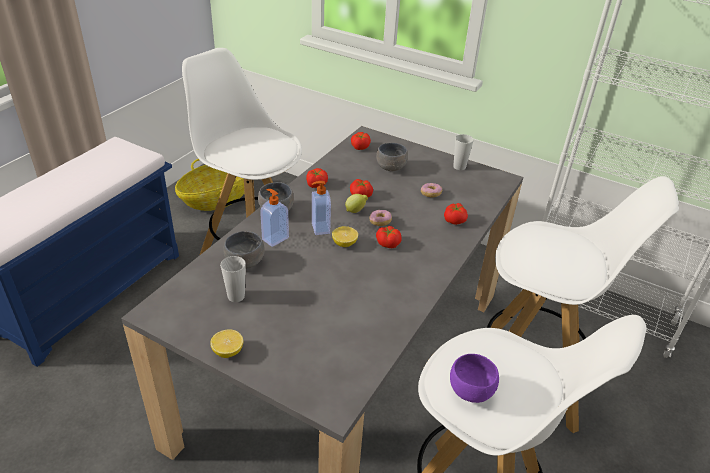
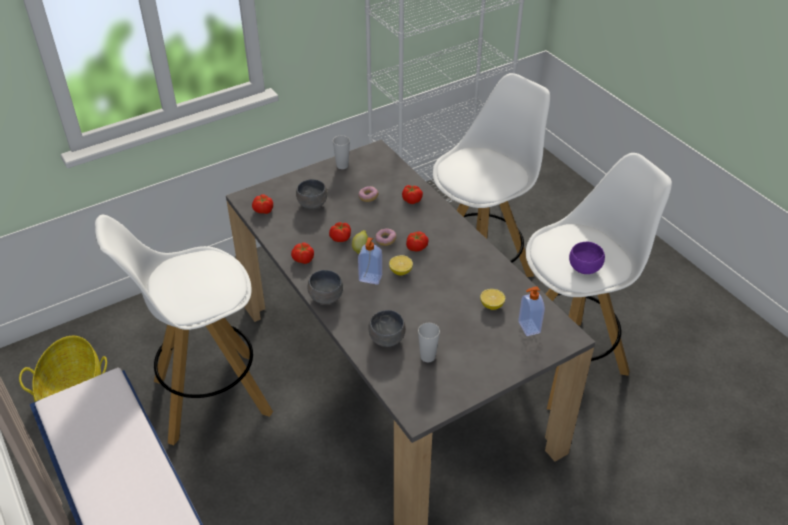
camera: 60 degrees left, 5 degrees up
lemon [210,329,243,358] -> lemon moved to [480,289,505,310]
soap dispenser [260,189,289,247] -> soap dispenser moved to [518,286,545,336]

